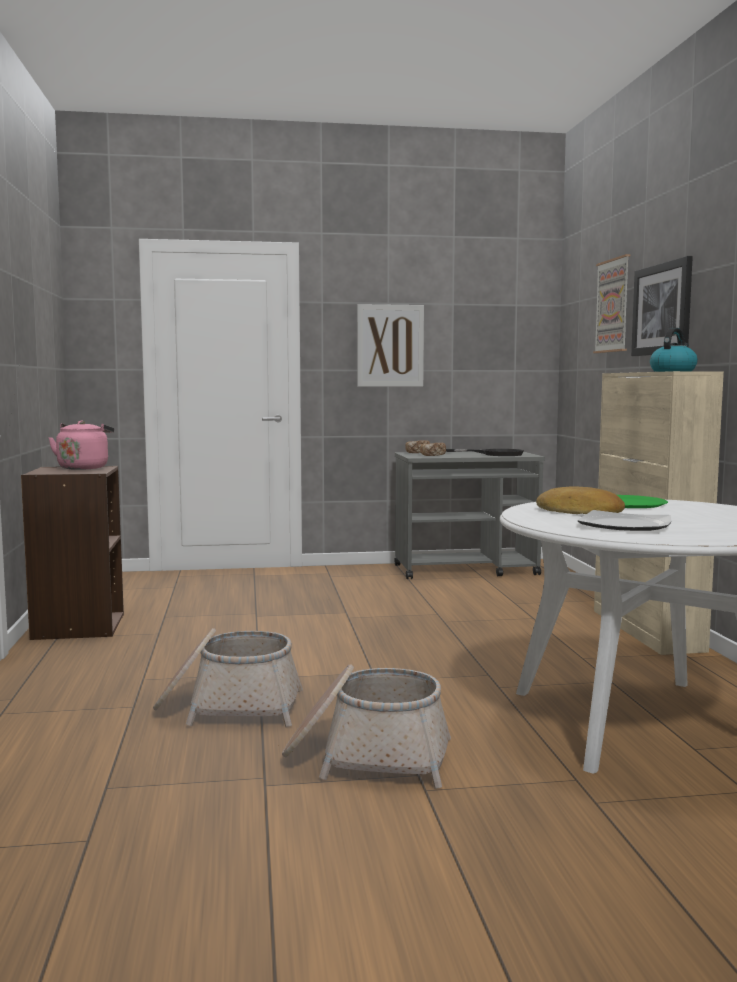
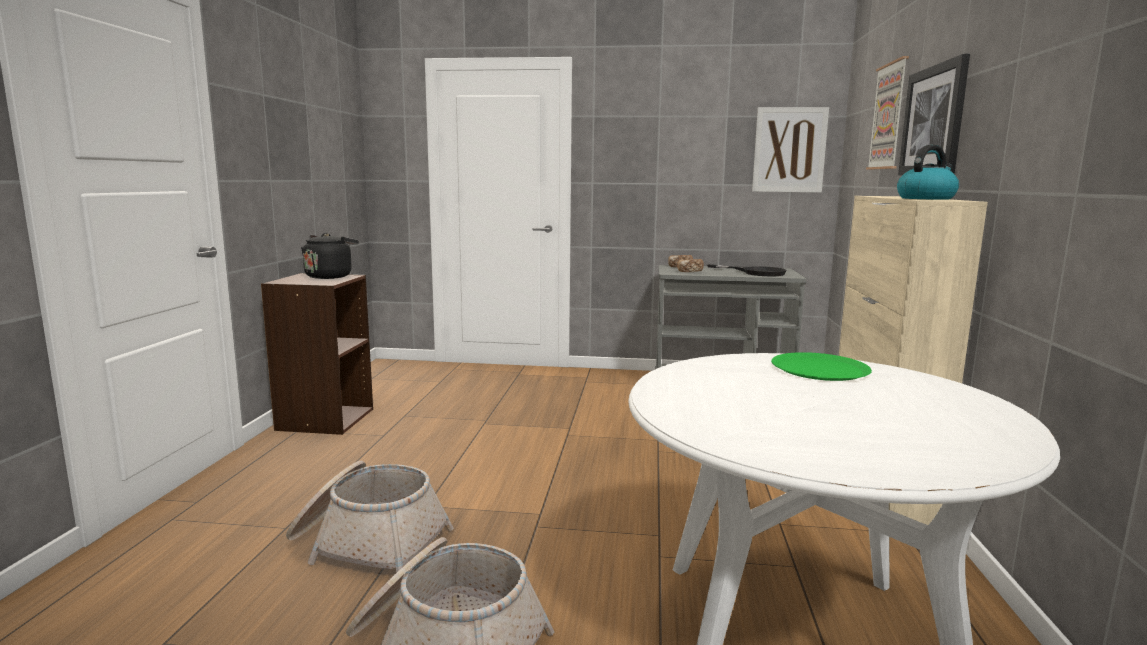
camera: 15 degrees right, 5 degrees up
pink kettle [48,420,114,470] -> black kettle [301,233,359,279]
picture [357,304,424,387] -> picture moved to [752,107,829,193]
bread [536,487,625,514] -> none
plate [578,510,671,531] -> none

